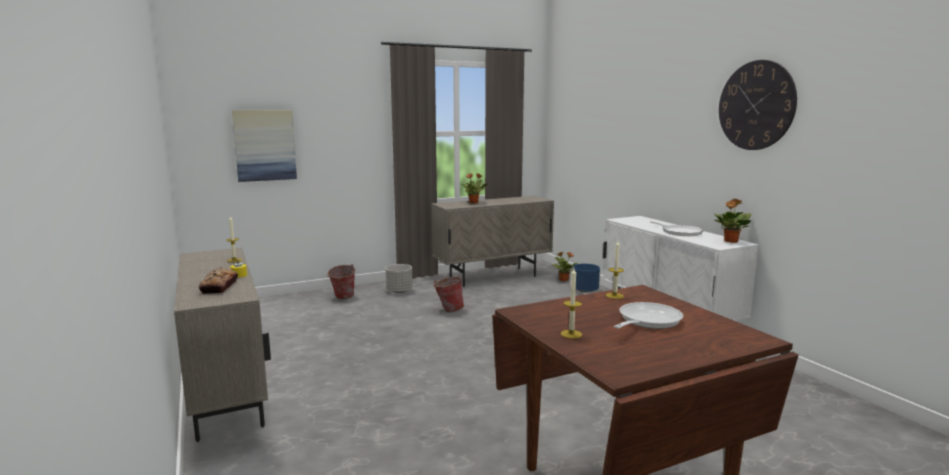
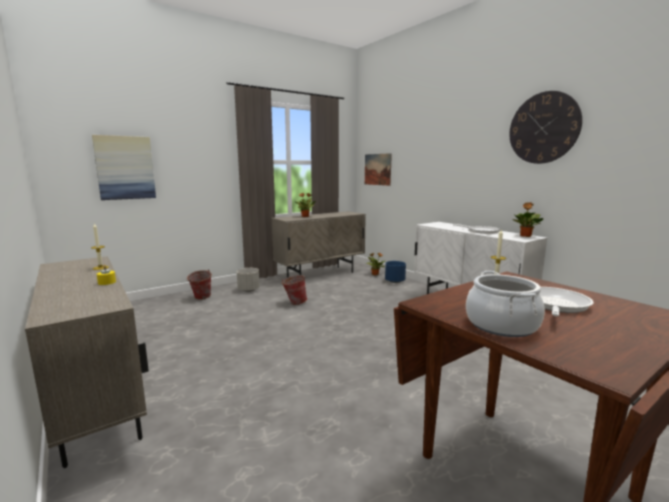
camera: 10 degrees left, 0 degrees up
bread [199,267,238,294] -> none
candle [561,269,582,339] -> cooking pot [466,271,545,337]
none -> picture [365,153,392,186]

